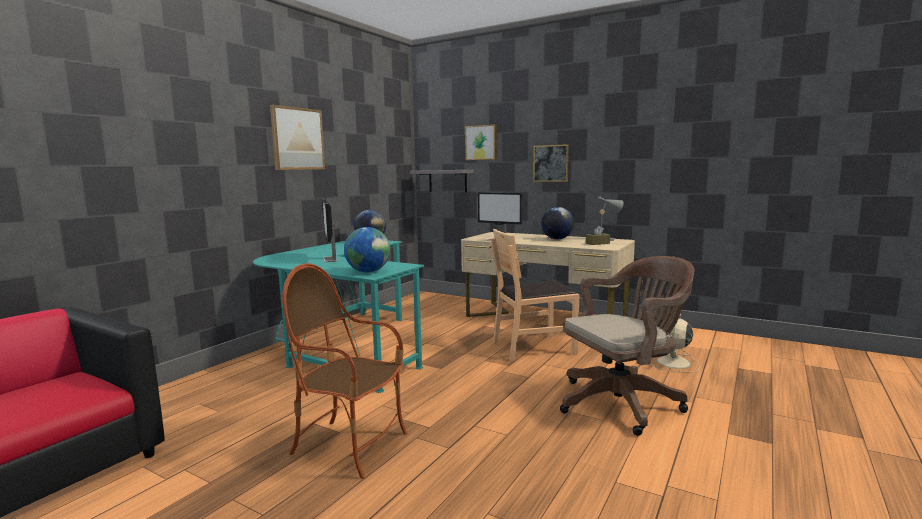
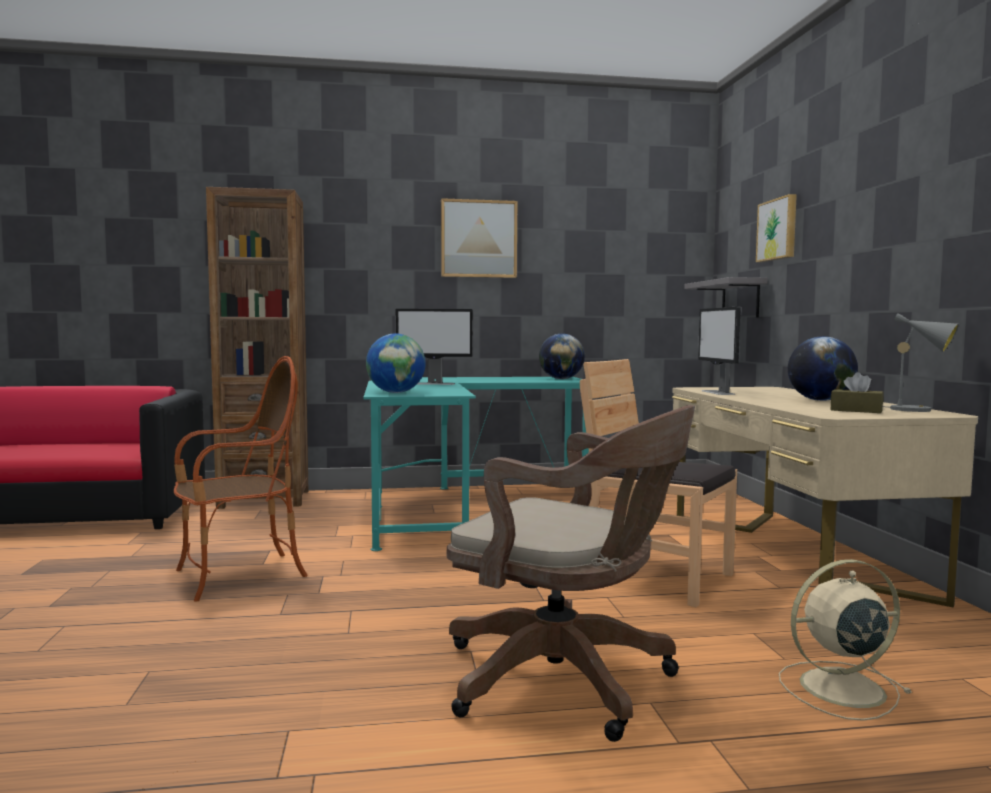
camera: 50 degrees right, 5 degrees down
armchair [282,263,408,479] -> armchair turned 75 degrees clockwise [174,356,308,602]
monitor [322,200,337,262] -> monitor turned 120 degrees counterclockwise [396,309,473,385]
picture [533,144,569,182] -> none
none -> brown bookcase [206,187,308,509]

